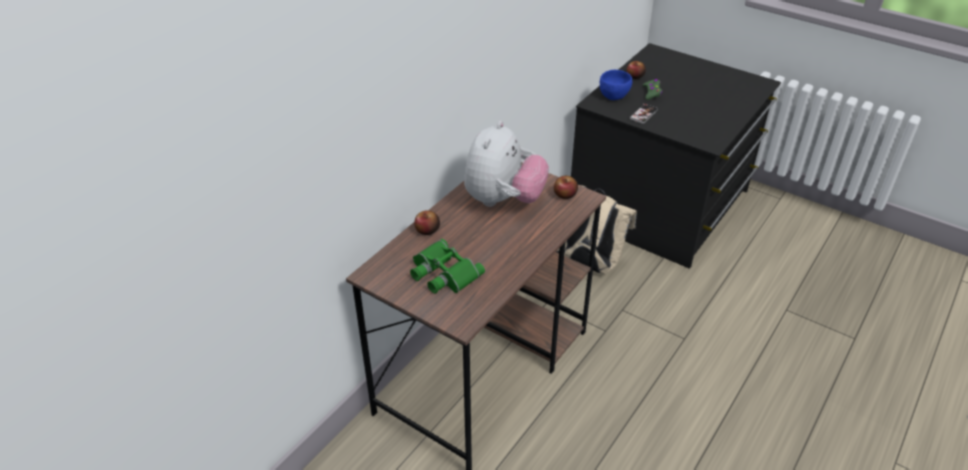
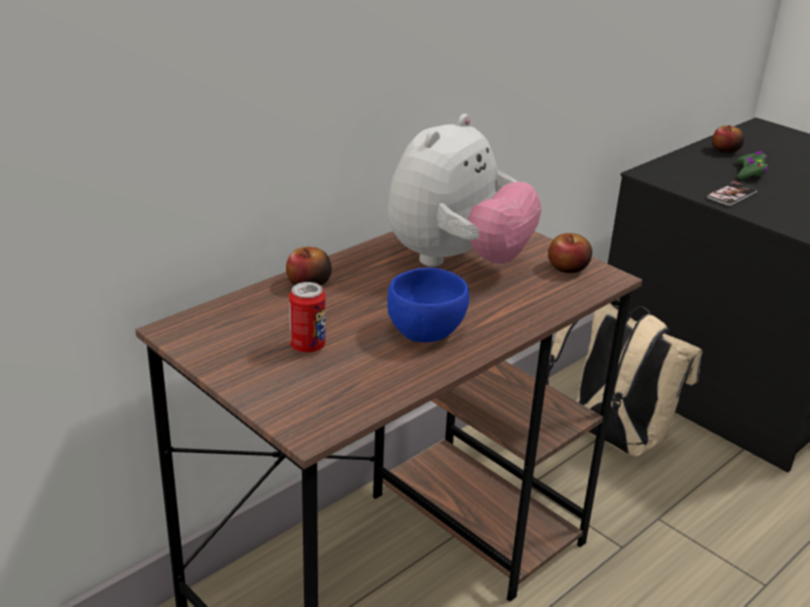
camera: 10 degrees right, 10 degrees down
green binoculars [410,239,485,294] -> can [289,282,326,353]
blue bowl [600,70,632,100] -> blue bowl moved to [387,268,469,342]

